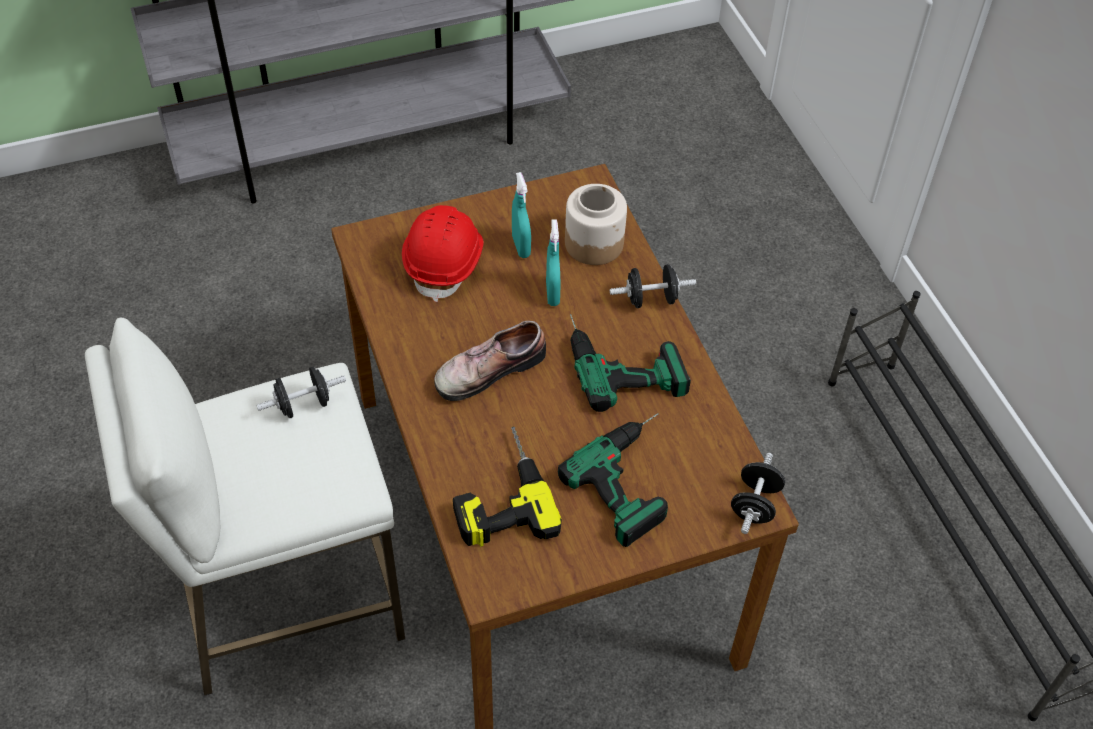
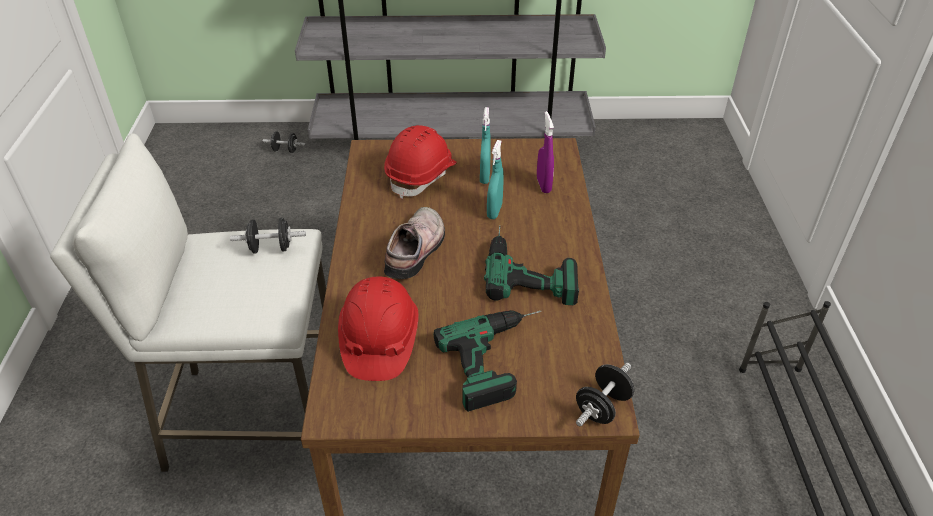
camera: 20 degrees right, 10 degrees down
shoe [434,321,546,401] -> shoe turned 120 degrees clockwise [384,207,445,279]
power drill [453,426,562,547] -> red hard hat [338,276,419,381]
jar [565,184,627,265] -> purple spray bottle [537,111,554,193]
black dumbbell [610,264,696,308] -> black dumbbell moved to [263,131,305,153]

